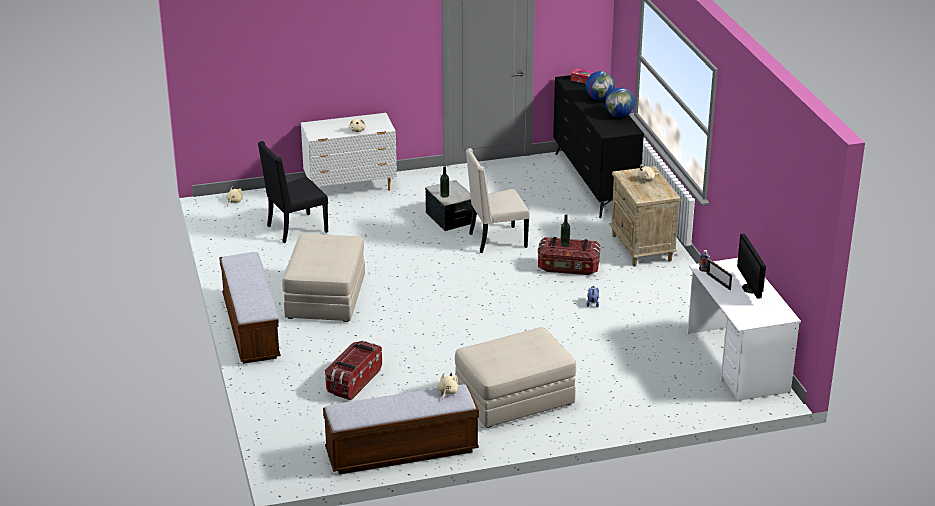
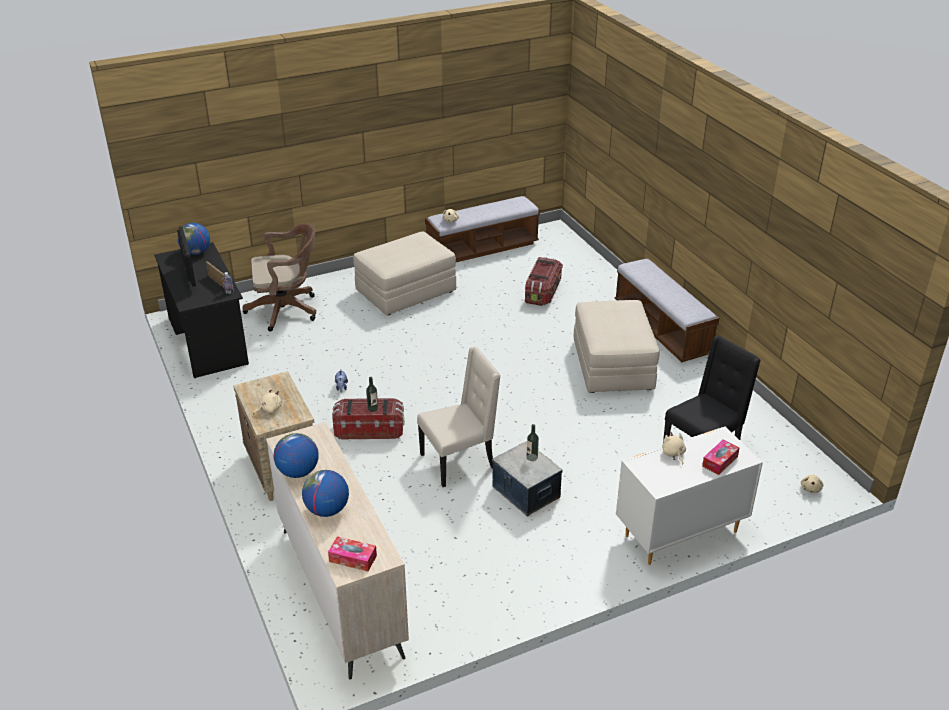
camera: 170 degrees right, 5 degrees up
black dresser [553,75,644,218] -> beige dresser [266,422,409,679]
white desk [687,258,801,402] -> black desk [154,242,249,378]
none -> globe [177,223,210,255]
none -> brown office chair [243,223,316,332]
none -> tissue box [702,439,740,475]

